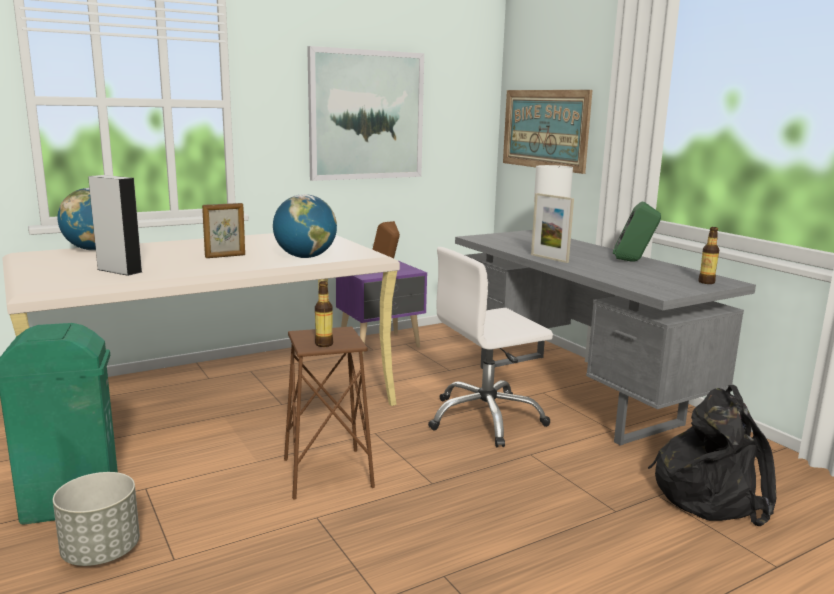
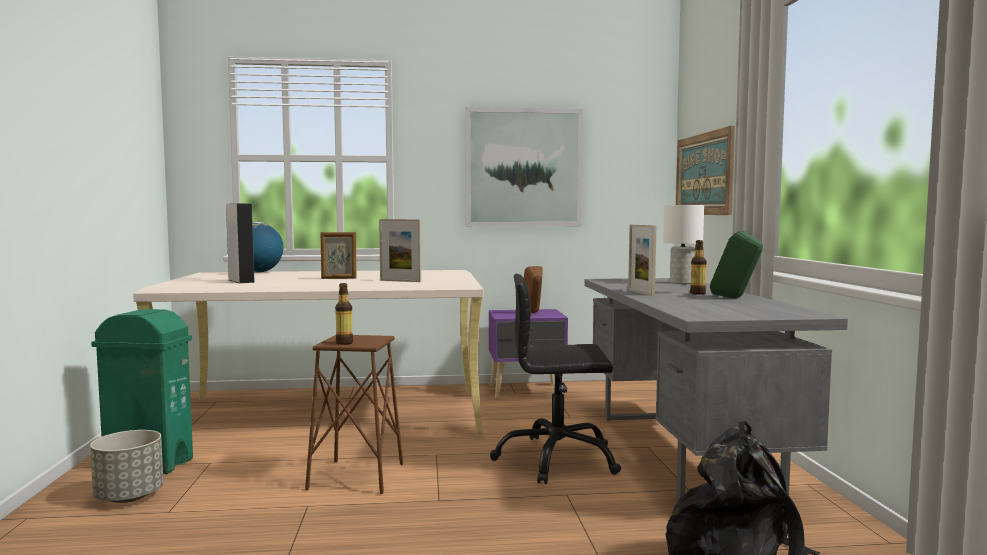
camera: 25 degrees right, 10 degrees down
globe [273,194,337,258] -> picture frame [379,219,421,282]
white office chair [428,247,553,447] -> black office chair [490,274,621,484]
bottle [699,227,719,284] -> bottle moved to [690,240,706,295]

